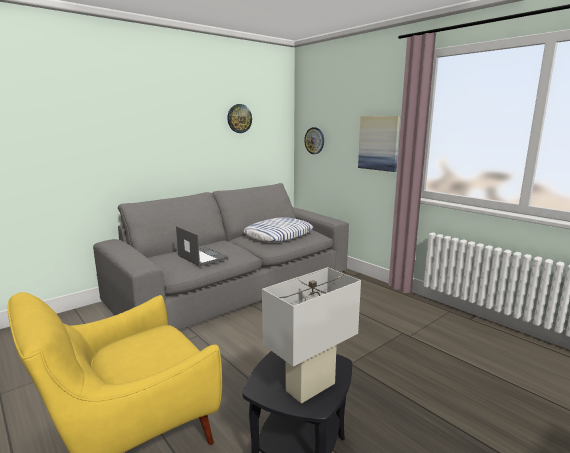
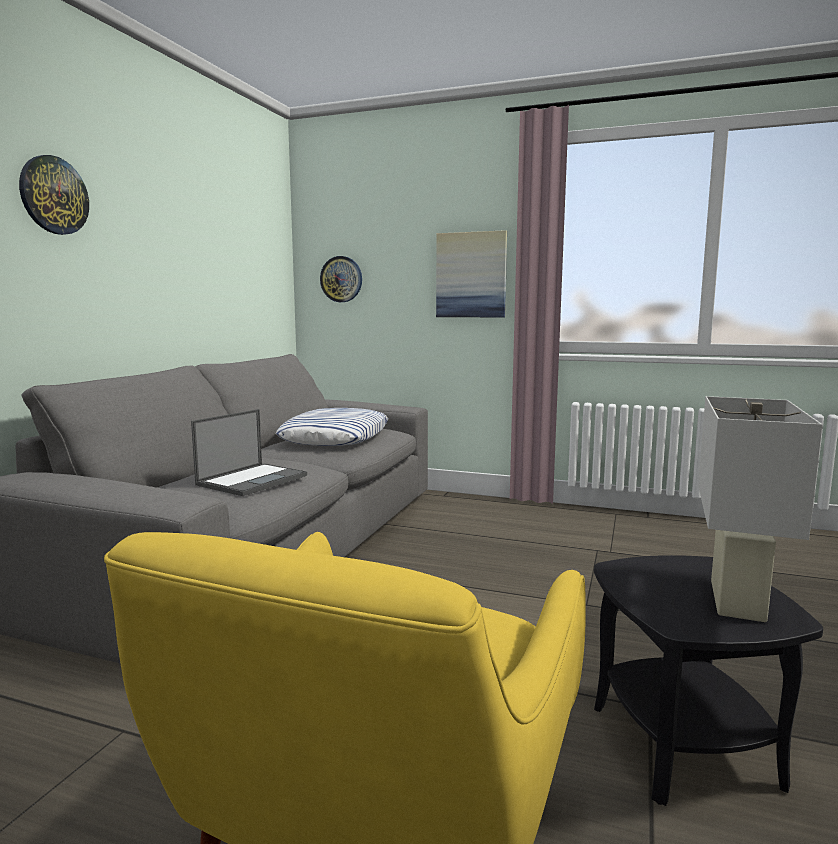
camera: 30 degrees left, 5 degrees down
laptop [176,226,228,267] -> laptop turned 105 degrees clockwise [191,409,307,496]
wall clock [227,104,252,133] -> wall clock moved to [19,155,89,235]

